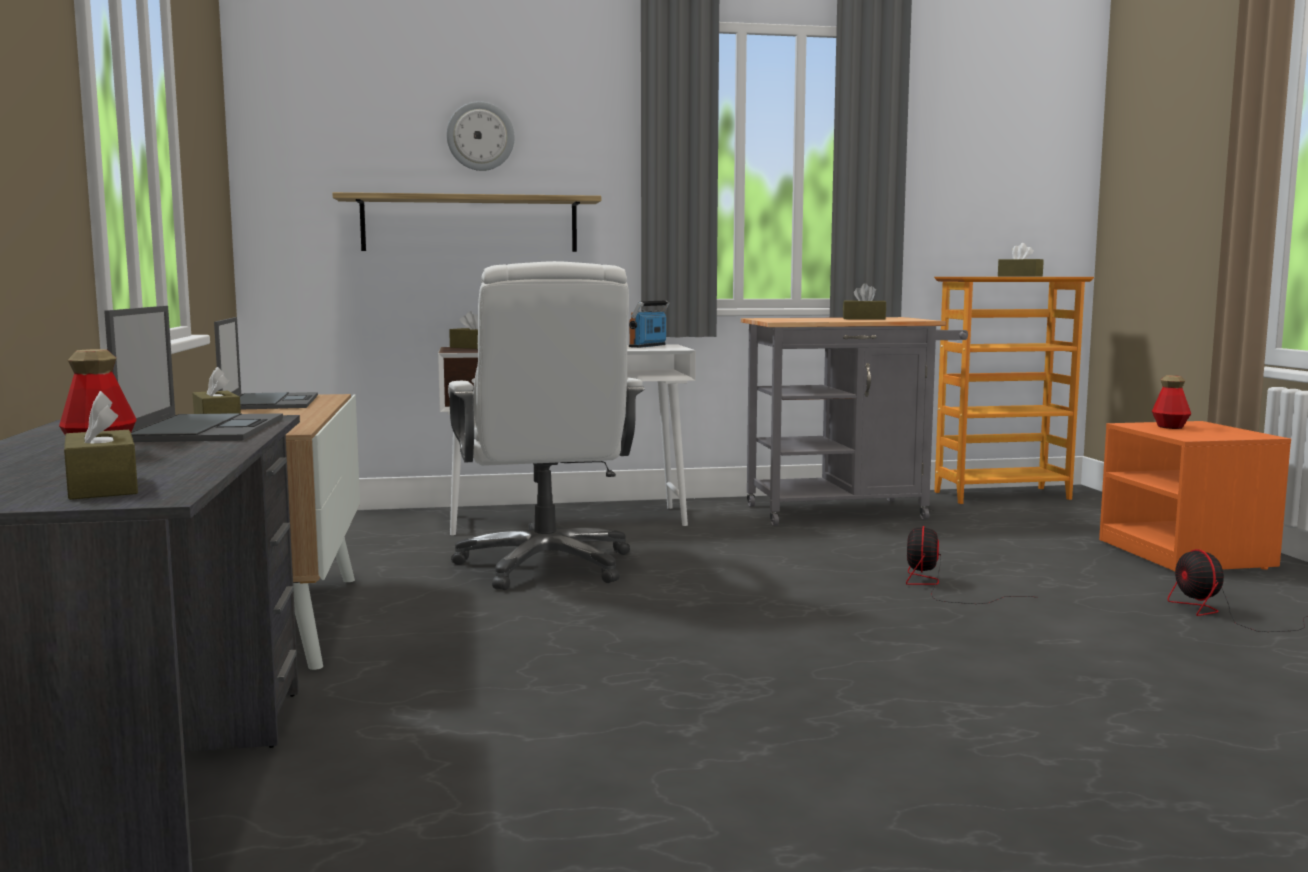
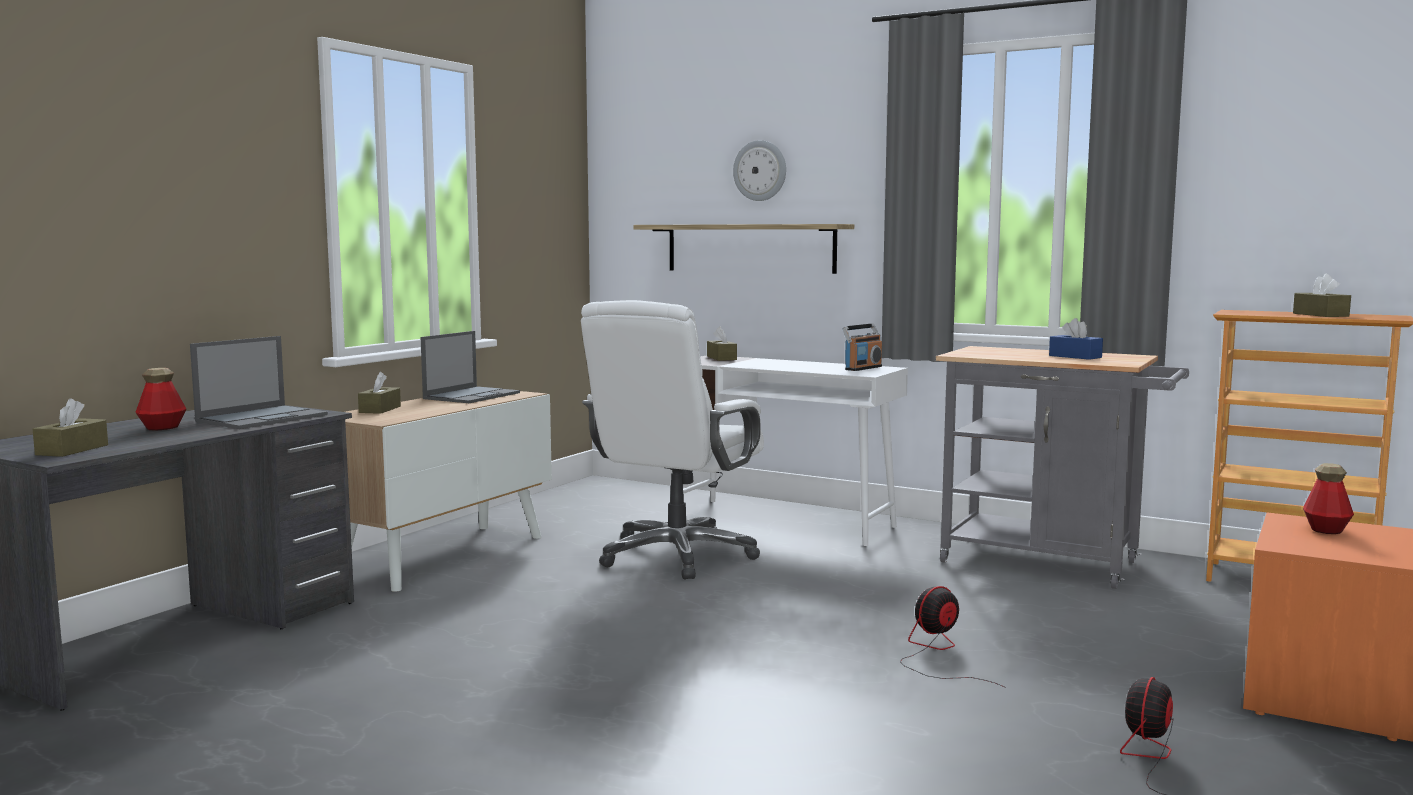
camera: 40 degrees right, 0 degrees up
radio [629,301,669,348] -> radio turned 150 degrees clockwise [842,324,882,371]
brown tissue box [843,283,886,320] -> blue tissue box [1049,318,1103,360]

